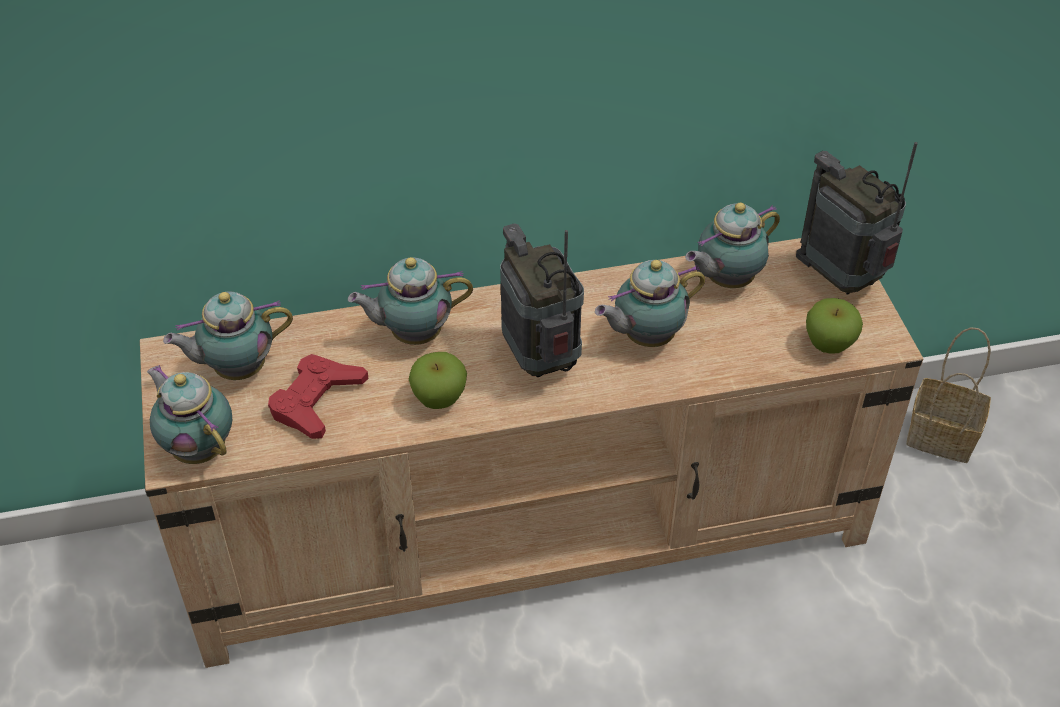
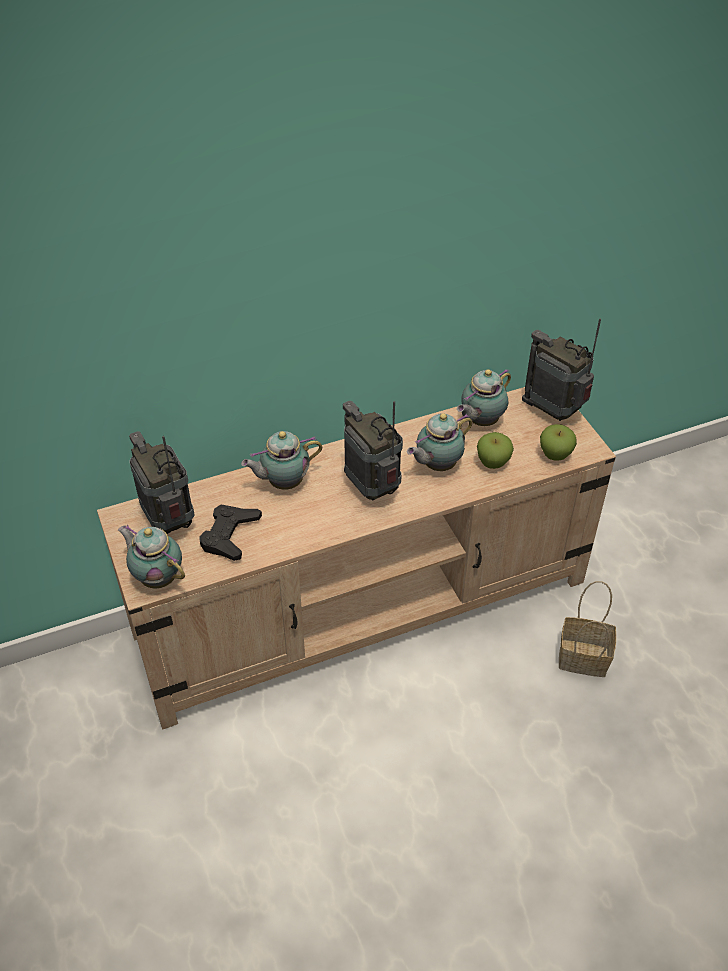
camera: 10 degrees left, 0 degrees up
teapot [163,292,293,380] -> radio [129,431,194,534]
red game controller [268,354,369,439] -> black game controller [199,505,262,561]
apple [409,352,467,409] -> apple moved to [477,432,514,469]
basket [906,327,991,463] -> basket moved to [559,581,616,677]

